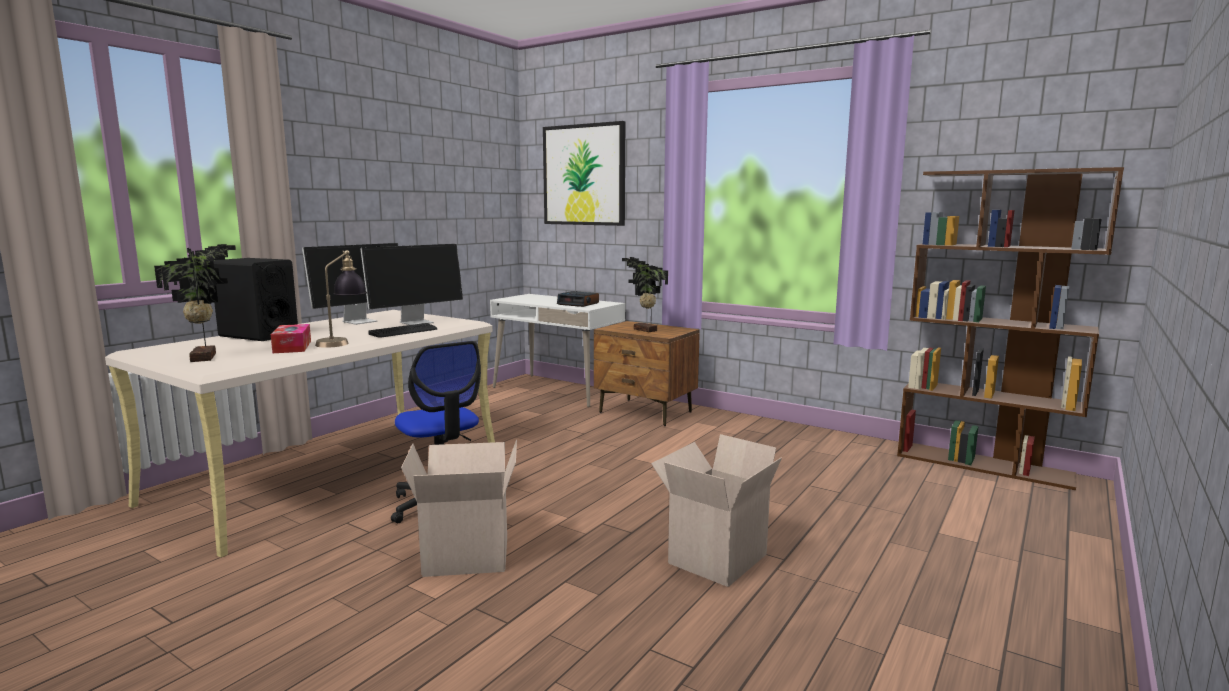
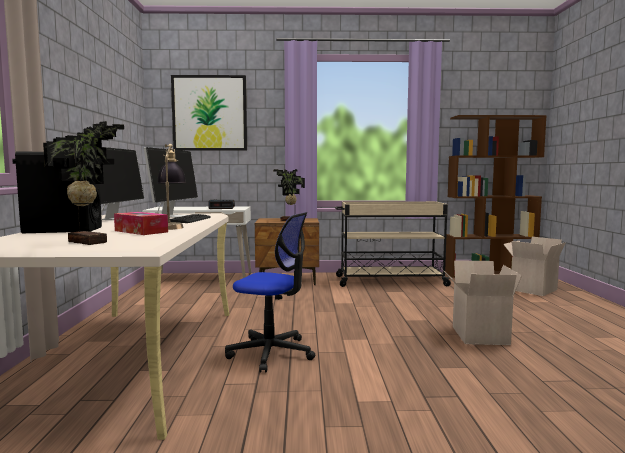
camera: 35 degrees left, 5 degrees down
cardboard box [401,440,517,577] -> cardboard box moved to [503,237,566,296]
none -> beige cart [335,201,452,287]

